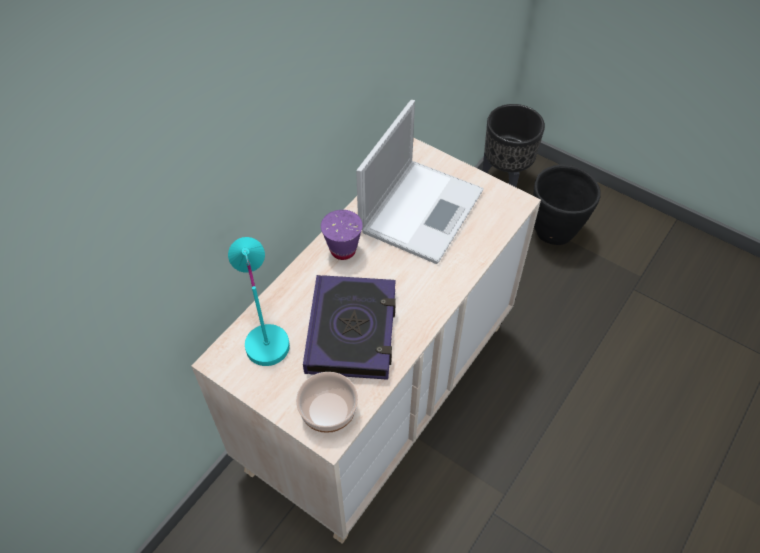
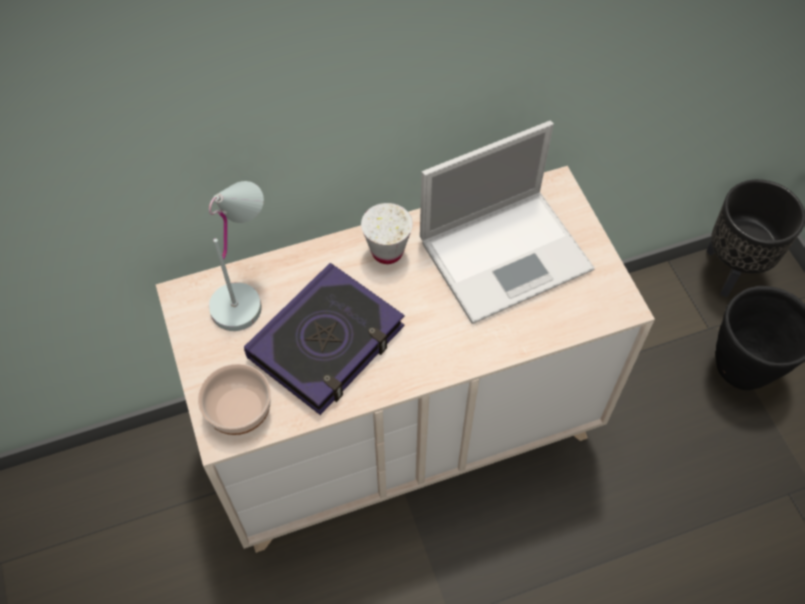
camera: 35 degrees right, 5 degrees up
turquoise table lamp [228,237,290,366] -> white table lamp [209,181,264,331]
purple cup [321,210,363,260] -> white cup [361,203,413,264]

